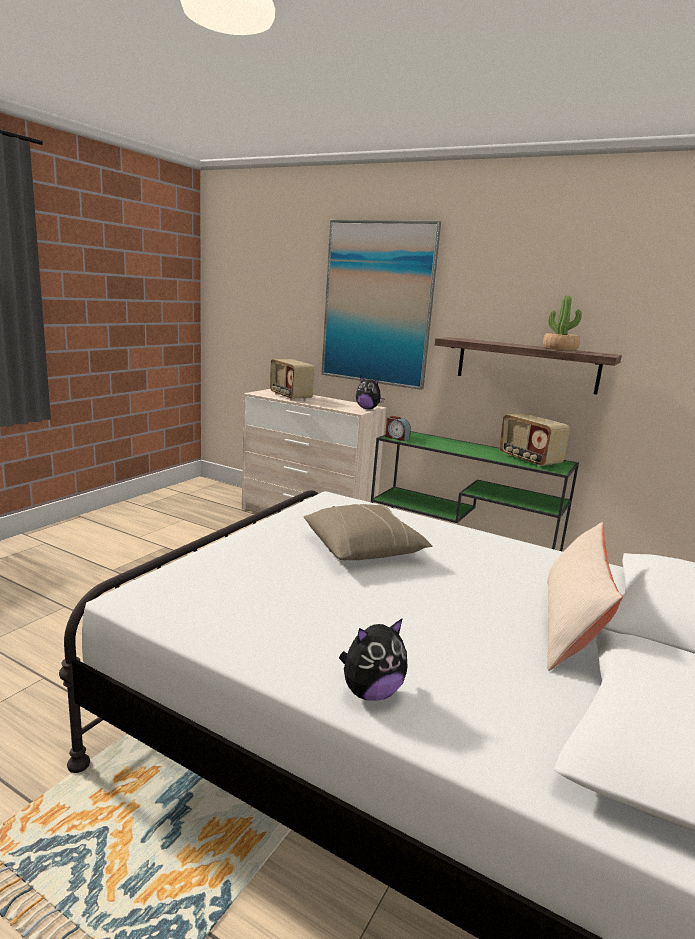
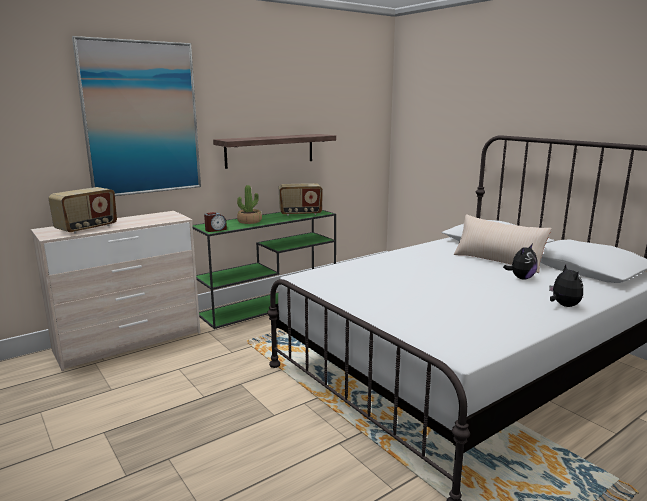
camera: 65 degrees left, 0 degrees up
radio [270,359,315,400] -> radio turned 45 degrees counterclockwise [48,187,117,234]
beige pillow [304,504,432,560] -> none
plush toy [356,377,385,409] -> plush toy moved to [503,244,538,280]
potted plant [543,296,582,351] -> potted plant moved to [237,185,262,224]

